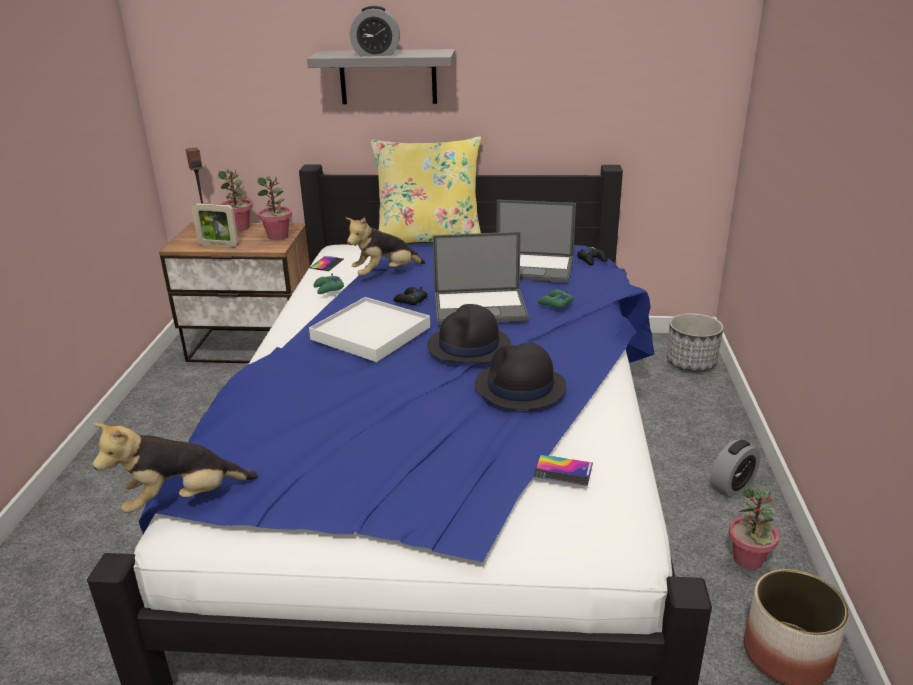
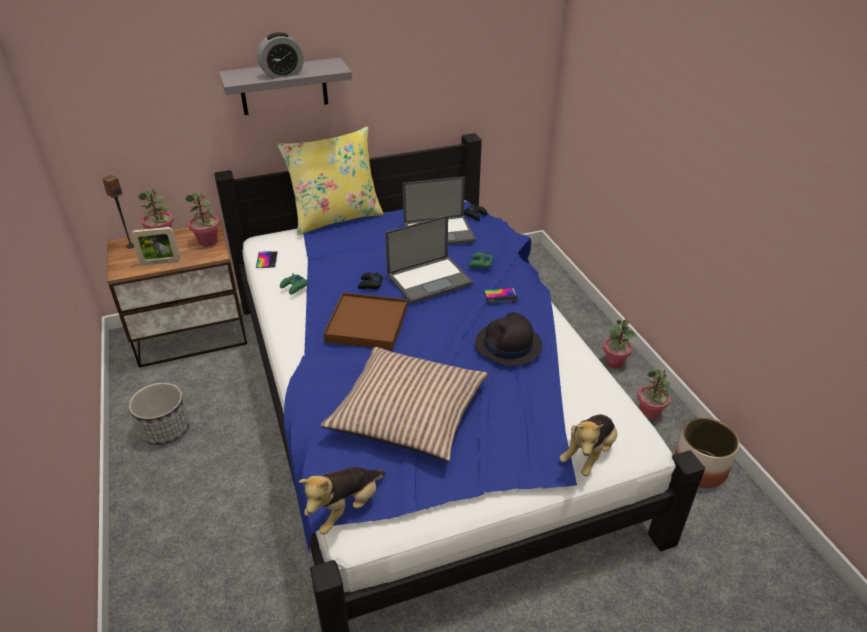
camera: 25 degrees left, 10 degrees up
white tray [309,297,430,362] -> brown tray [323,293,407,350]
plush toy [346,218,425,276] -> plush toy moved to [559,415,617,476]
black hat [427,304,511,363] -> none
phone [533,455,593,486] -> phone moved to [484,288,518,303]
planter [667,313,724,372] -> planter moved to [129,382,189,445]
alarm clock [710,440,760,498] -> potted plant [603,319,636,369]
none -> pillow [321,347,488,461]

